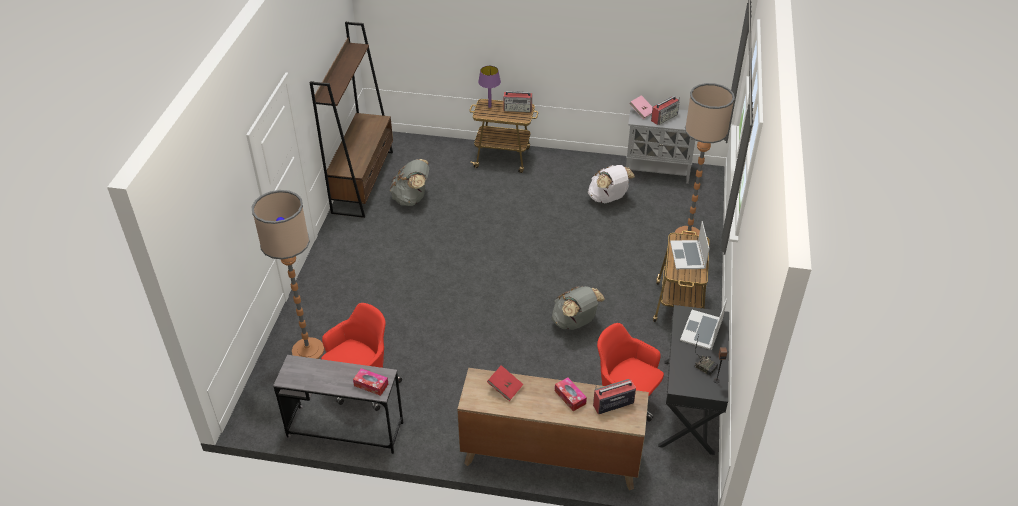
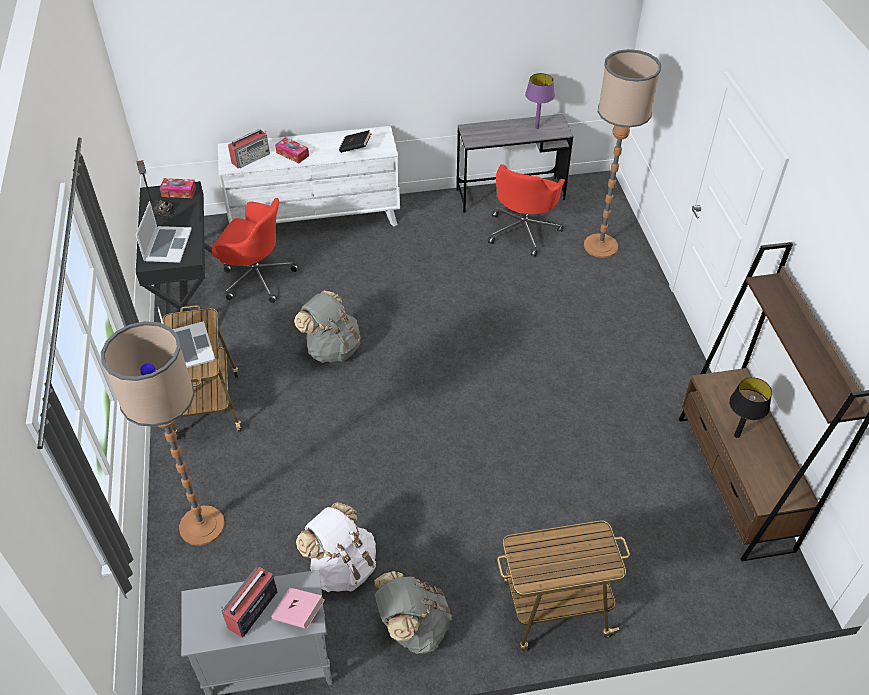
camera: 160 degrees right, 5 degrees up
tissue box [353,368,388,396] -> tissue box moved to [160,178,196,198]
grey backpack [390,159,429,206] -> grey backpack moved to [374,571,452,654]
brown dresser [457,368,649,490] -> white dresser [218,126,400,227]
purple table lamp [478,66,501,108] -> purple table lamp moved to [525,73,555,129]
red book [487,365,524,401] -> black book [339,130,371,153]
radio [503,91,532,112] -> none
none -> black table lamp [729,377,772,438]

